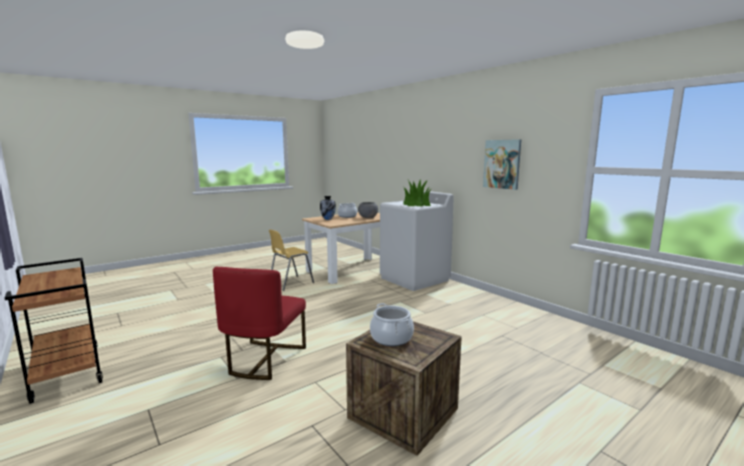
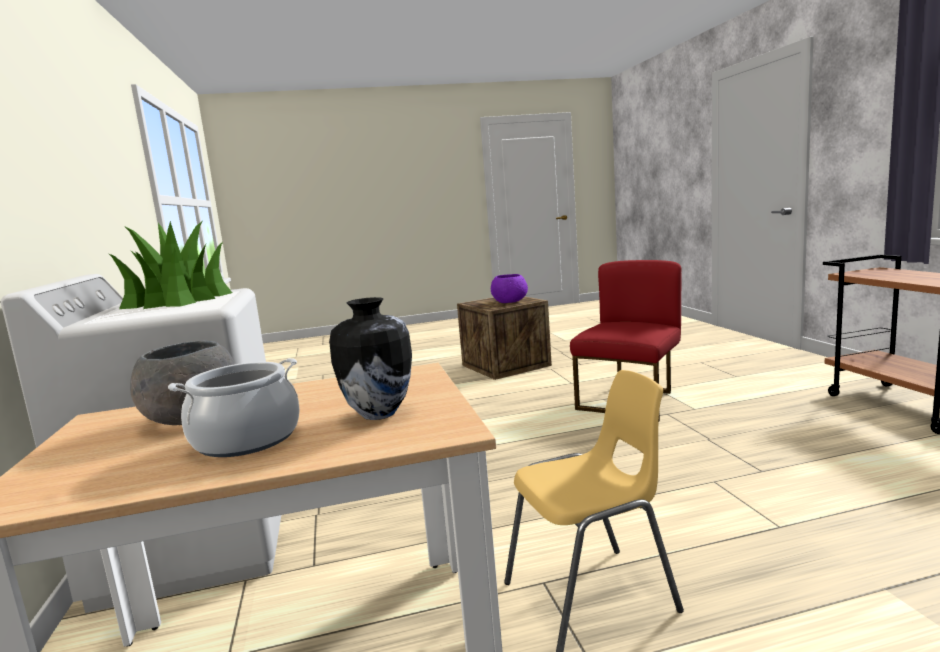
camera: 155 degrees left, 0 degrees up
cooking pot [370,303,414,346] -> purple bowl [491,274,528,303]
picture [483,139,521,190] -> none

